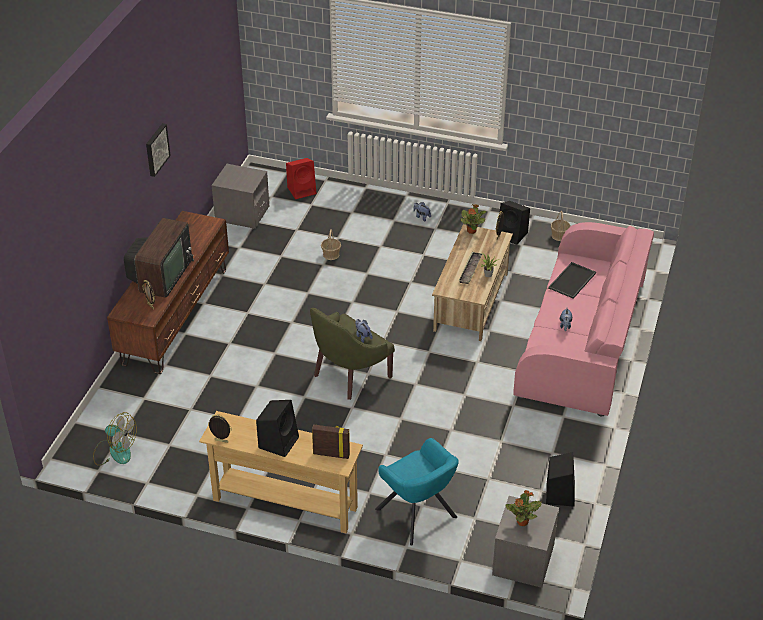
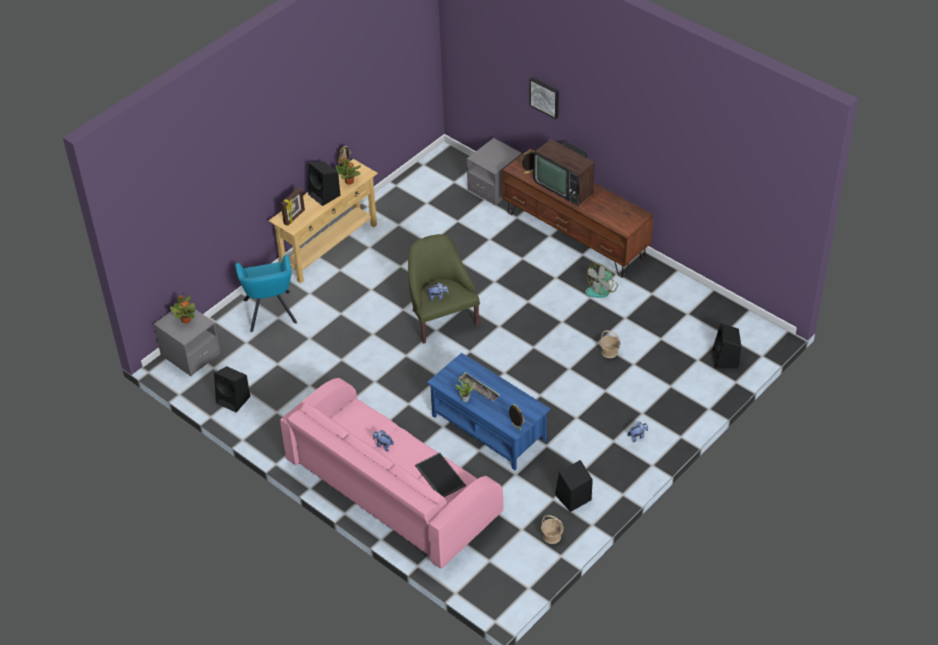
camera: 115 degrees right, 5 degrees up
fan [93,412,137,466] -> fan moved to [585,263,618,298]
picture [146,123,171,177] -> picture moved to [530,77,559,119]
grey nightstand [211,164,270,229] -> grey nightstand moved to [467,138,522,206]
red speaker [286,158,317,199] -> black speaker [712,323,741,368]
turquoise armchair [375,438,459,546] -> turquoise armchair turned 90 degrees counterclockwise [235,255,297,332]
beige coffee table [432,224,513,341] -> blue coffee table [427,353,551,470]
potted plant [460,204,486,234] -> potted plant moved to [335,157,361,185]

